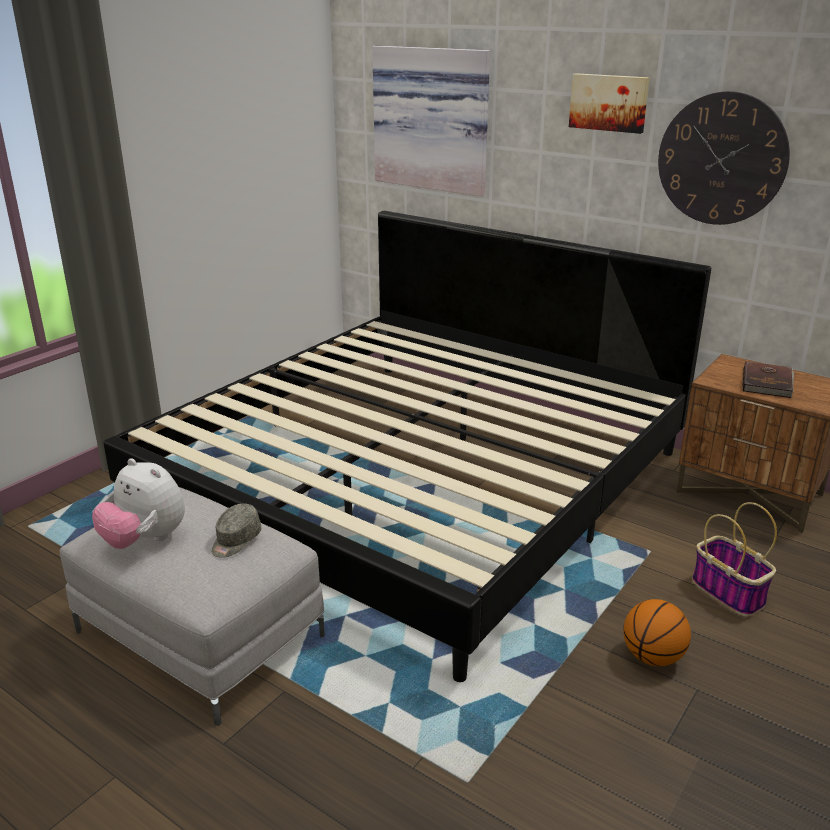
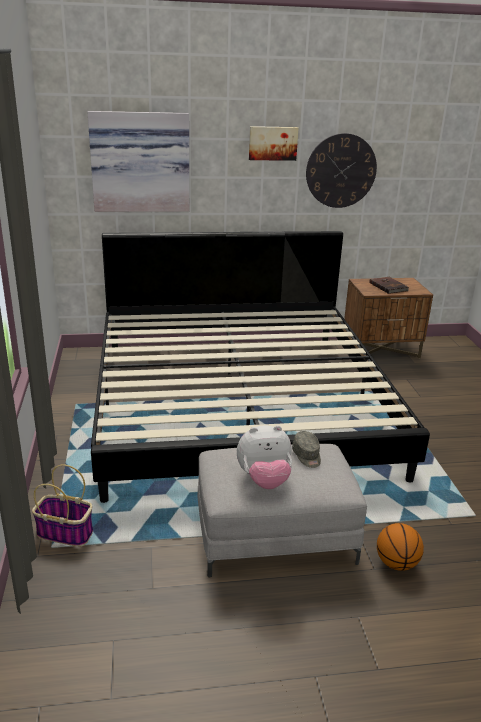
camera: 45 degrees left, 0 degrees up
basketball [623,599,691,666] -> basketball moved to [377,523,424,571]
basket [692,502,777,617] -> basket moved to [32,464,93,547]

